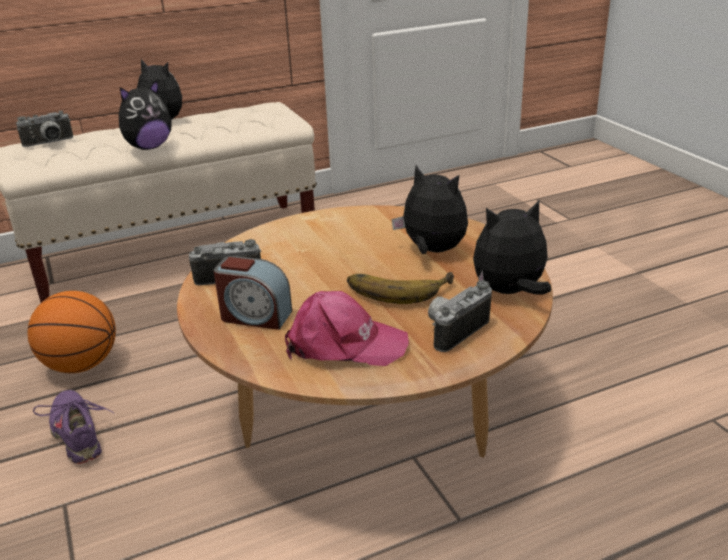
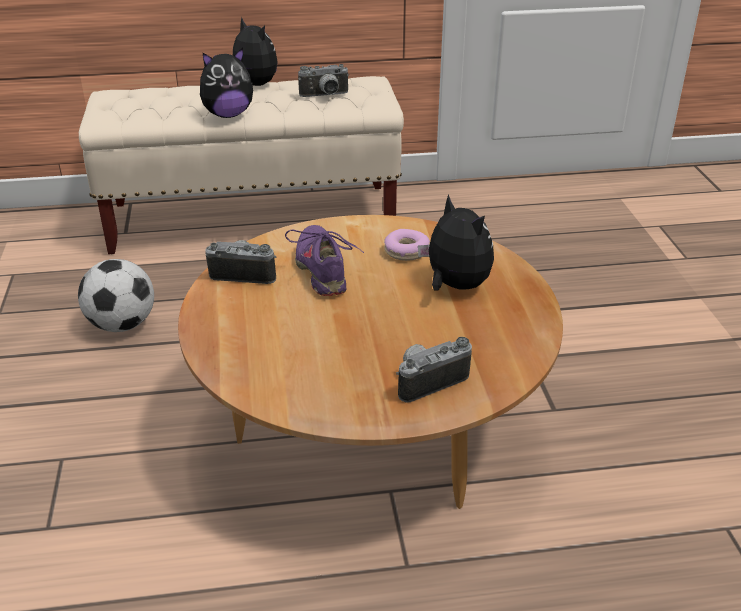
camera: 15 degrees right, 5 degrees up
camera [16,110,73,147] -> camera moved to [298,64,349,97]
basketball [28,291,116,373] -> football [78,259,154,332]
purple shoe [33,390,114,464] -> purple shoe moved to [285,225,364,296]
alarm clock [214,256,292,330] -> none
pink cap [285,291,409,366] -> none
banana [347,272,454,304] -> none
plush toy [473,200,551,295] -> none
none -> donut [384,229,430,261]

